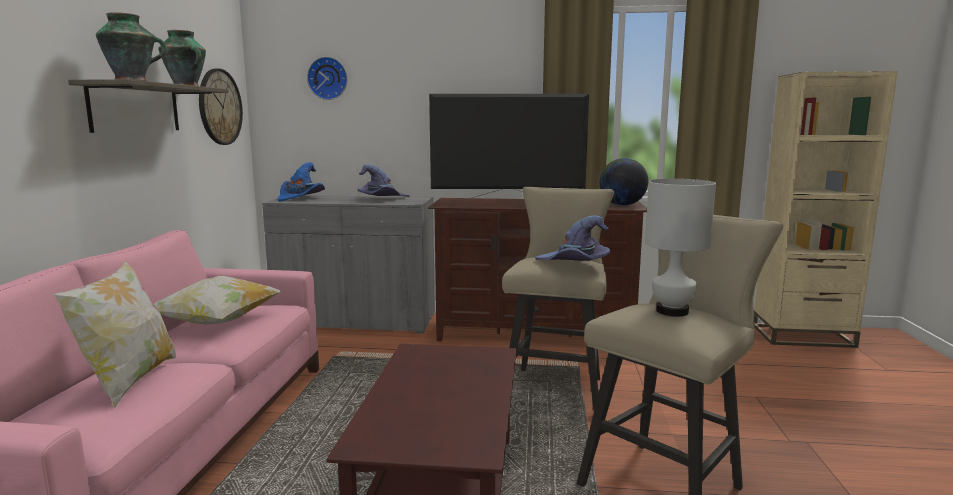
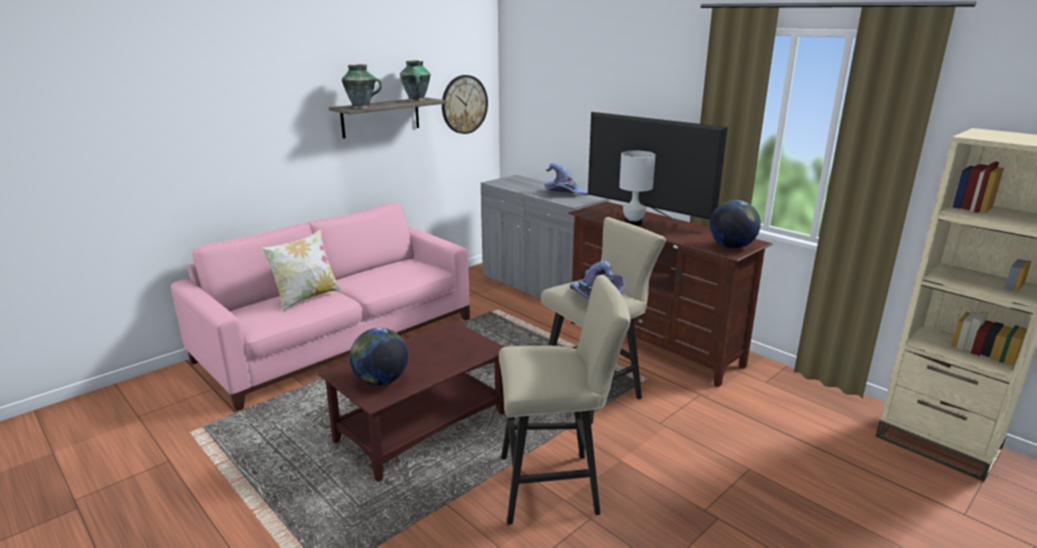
camera: 40 degrees right, 10 degrees up
pillow [153,276,282,325] -> none
blue hat [278,162,325,202] -> none
wall clock [307,57,347,100] -> none
white table lamp [645,179,716,317] -> white table lamp moved to [619,151,656,226]
none -> globe [350,328,408,385]

